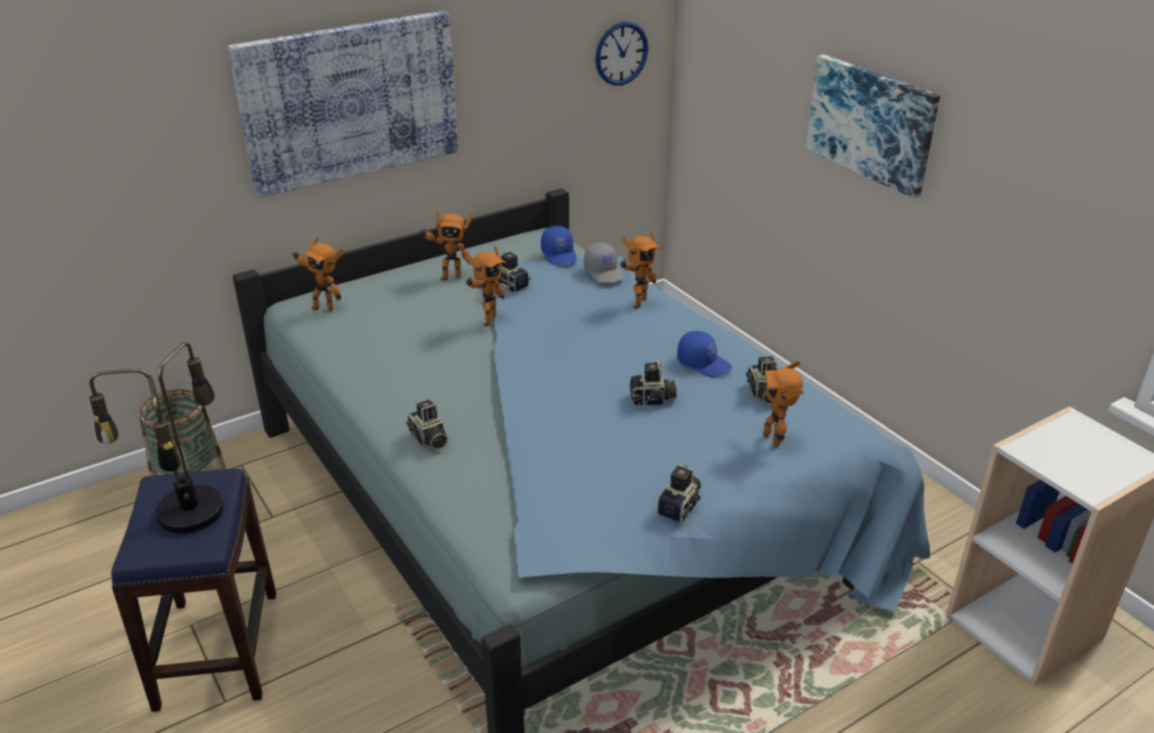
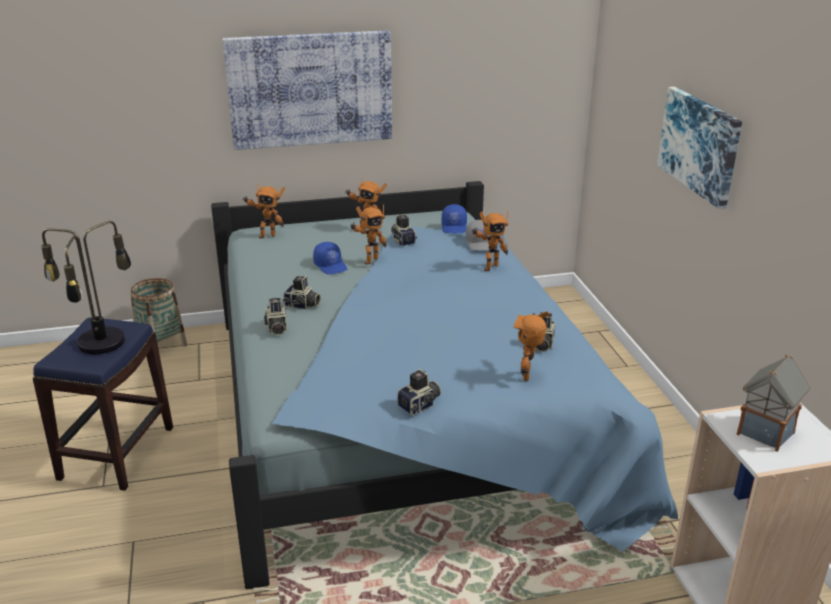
camera: 20 degrees right, 5 degrees down
toy robot [292,237,344,310] -> toy robot turned 45 degrees counterclockwise [243,183,285,238]
wall clock [595,22,648,86] -> none
camera [630,361,677,406] -> camera moved to [282,276,321,310]
blue cap [677,331,732,377] -> blue cap moved to [313,242,347,274]
none -> toy house [737,354,810,452]

